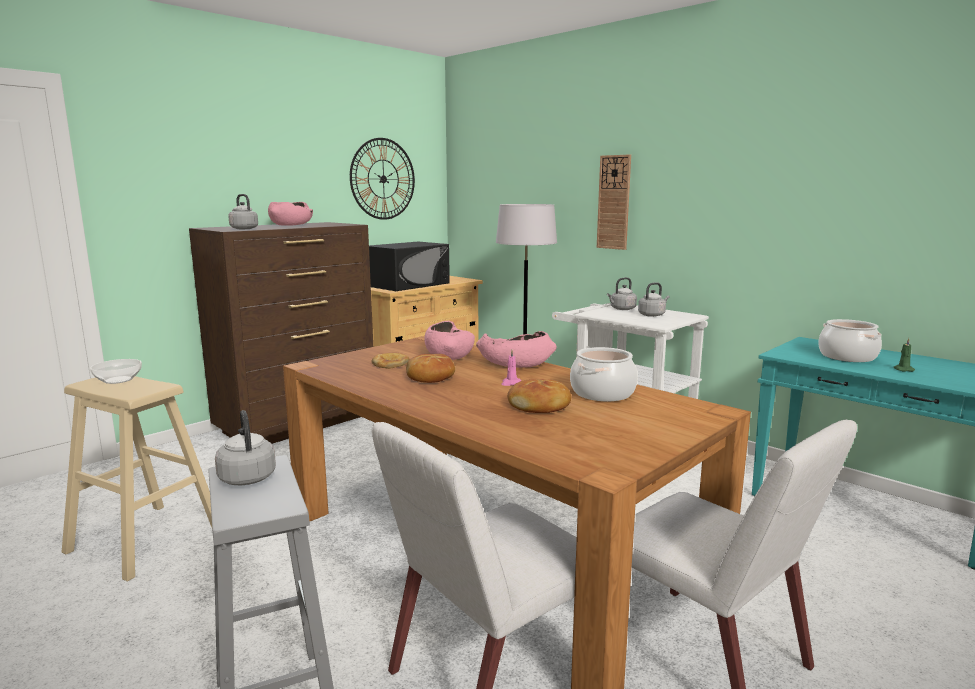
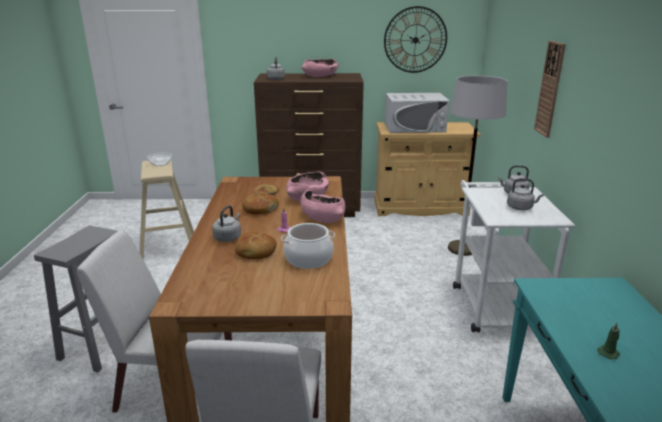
camera: 45 degrees right, 10 degrees up
grey kettle [215,410,276,485] -> grey kettle moved to [212,205,241,242]
black microwave [369,242,450,291] -> white microwave [384,93,449,133]
cooking pot [818,319,882,362] -> none

